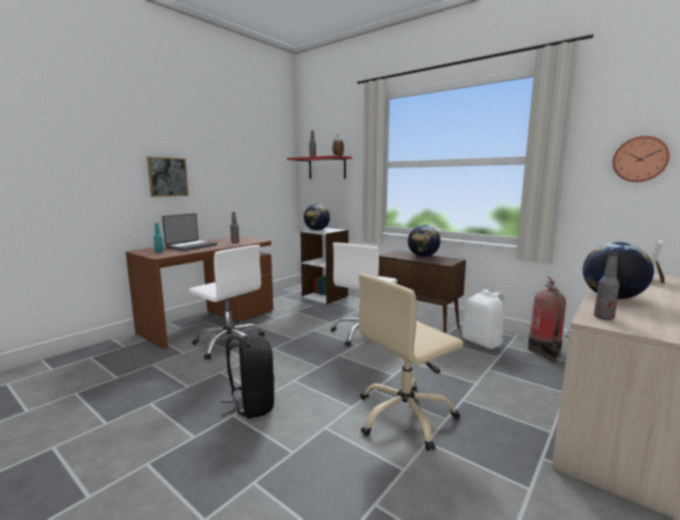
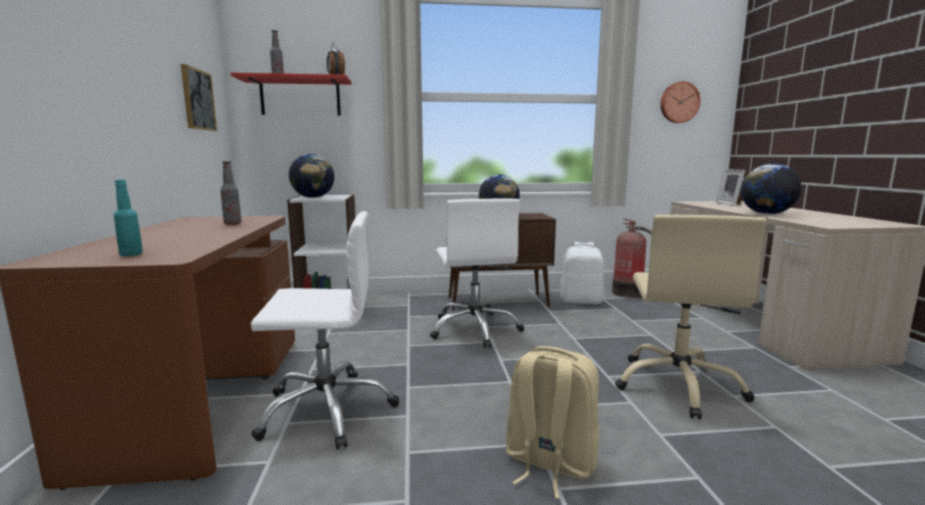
camera: 45 degrees left, 0 degrees up
picture [147,157,189,197] -> picture moved to [181,64,217,131]
laptop [162,213,217,251] -> none
black backpack [221,335,274,419] -> beige backpack [506,346,599,499]
bottle [594,252,620,320] -> none

